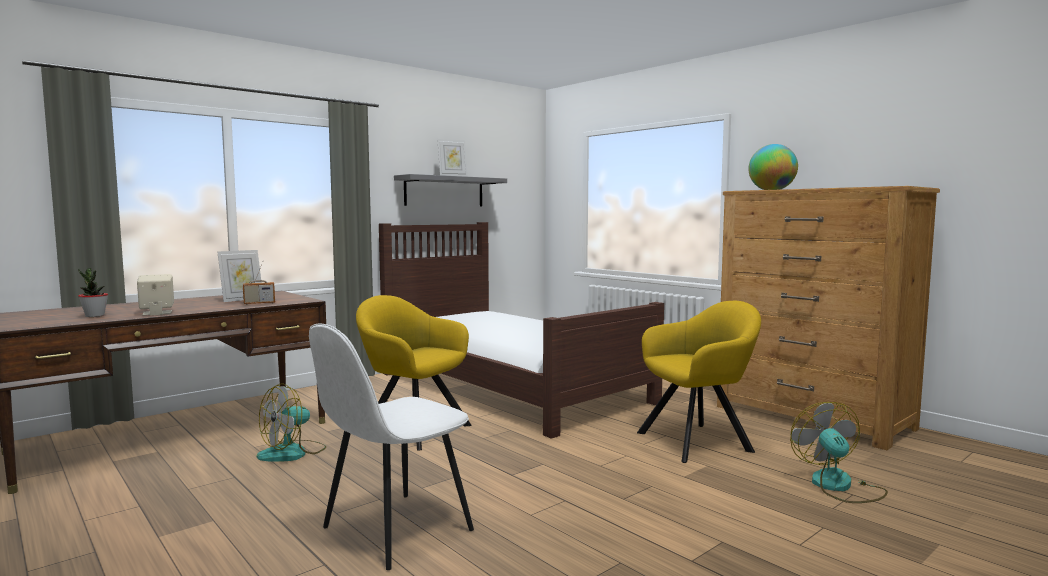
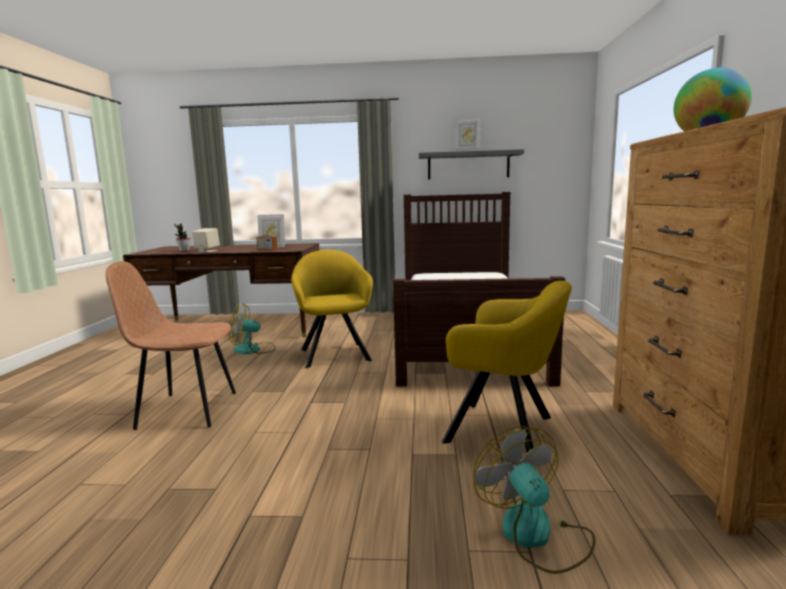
camera: 45 degrees right, 5 degrees up
white chair [309,324,474,570] -> brown chair [106,261,236,430]
fan [790,402,888,503] -> fan turned 60 degrees counterclockwise [474,426,595,574]

